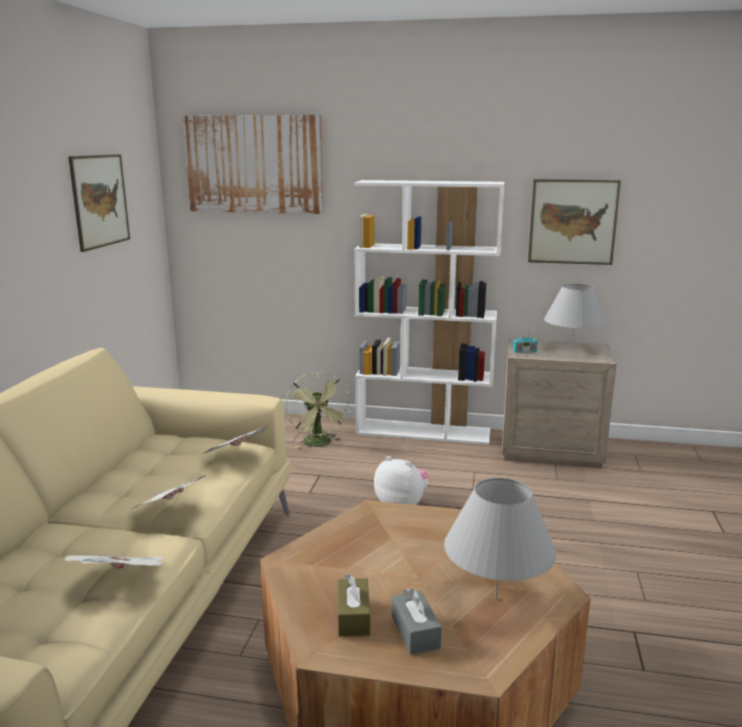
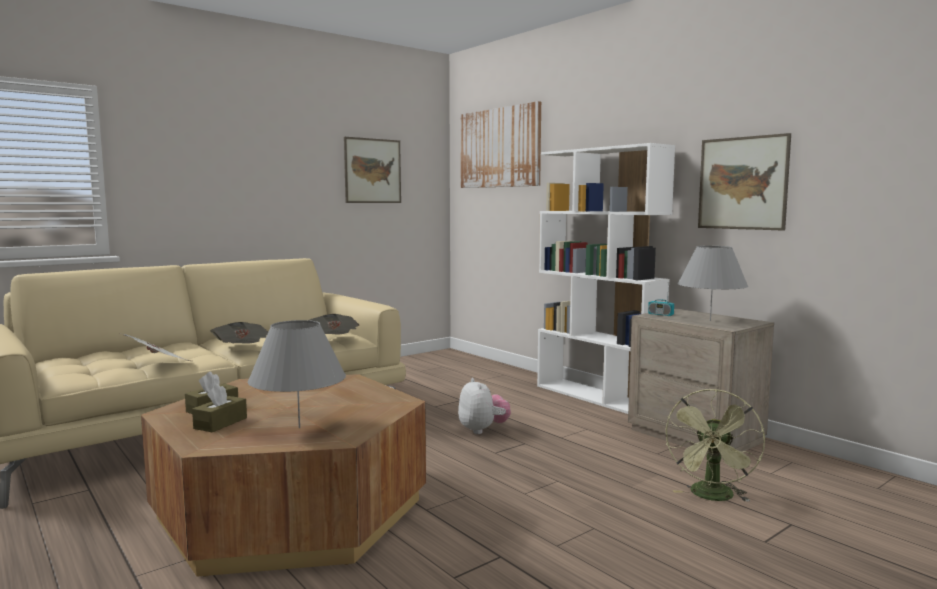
camera: 40 degrees right, 10 degrees down
green fan [285,372,350,448] -> green fan moved to [666,389,765,502]
grey tissue box [392,588,442,655] -> brown tissue box [192,384,247,432]

